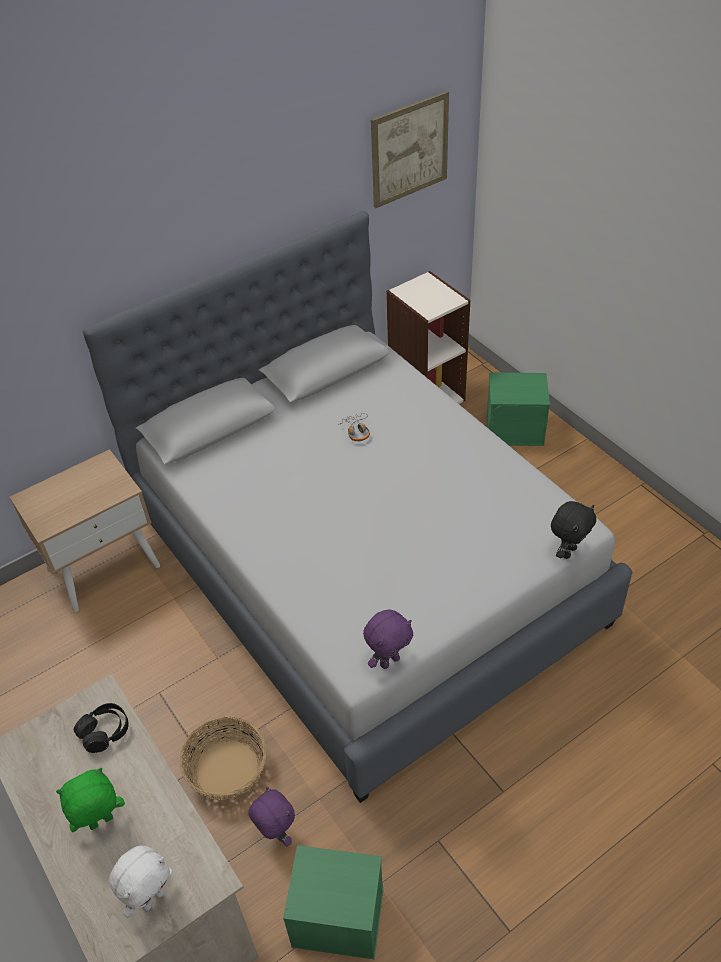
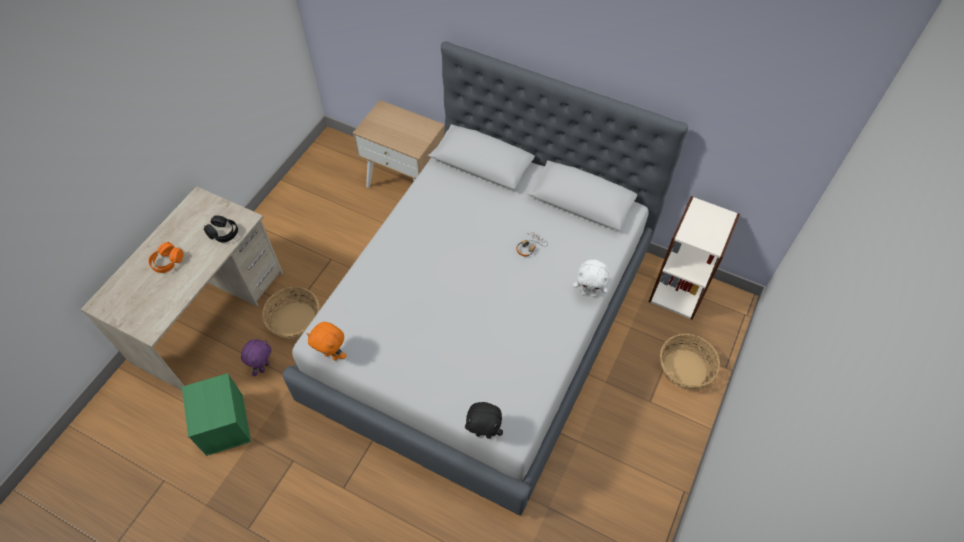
camera: 60 degrees right, 10 degrees up
green plush toy [56,768,125,832] -> orange headphones [148,242,184,273]
white plush toy [109,846,173,918] -> white plush toy moved to [573,259,609,297]
purple plush toy [363,609,413,669] -> orange plush toy [306,322,347,361]
picture [371,91,449,208] -> none
green storage box [486,373,550,446] -> basket [660,334,720,389]

